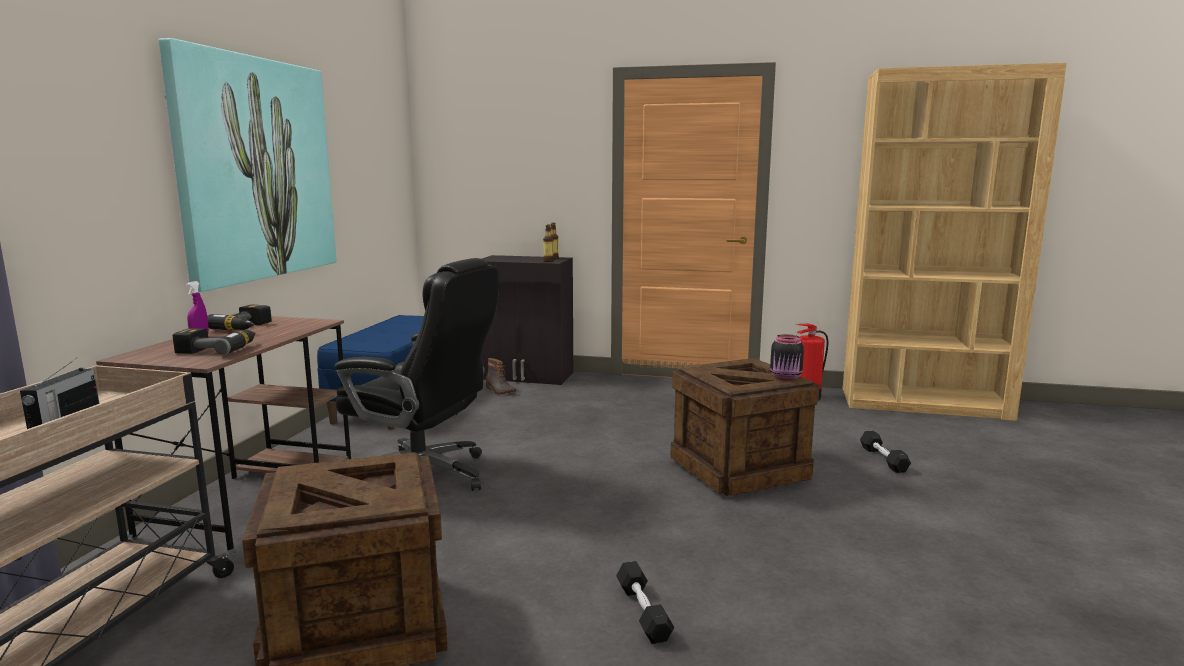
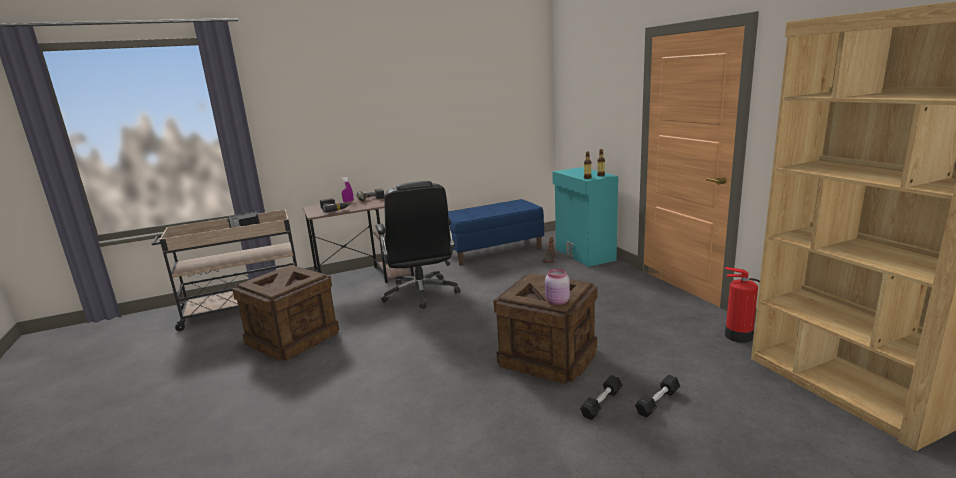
camera: 55 degrees right, 5 degrees up
picture [159,38,336,292] -> none
black cabinet [482,255,573,385] -> turquoise cabinet [552,167,618,267]
black dumbbell [616,561,674,644] -> black dumbbell moved to [580,375,623,420]
black jar [770,334,804,381] -> pink jar [545,269,570,305]

